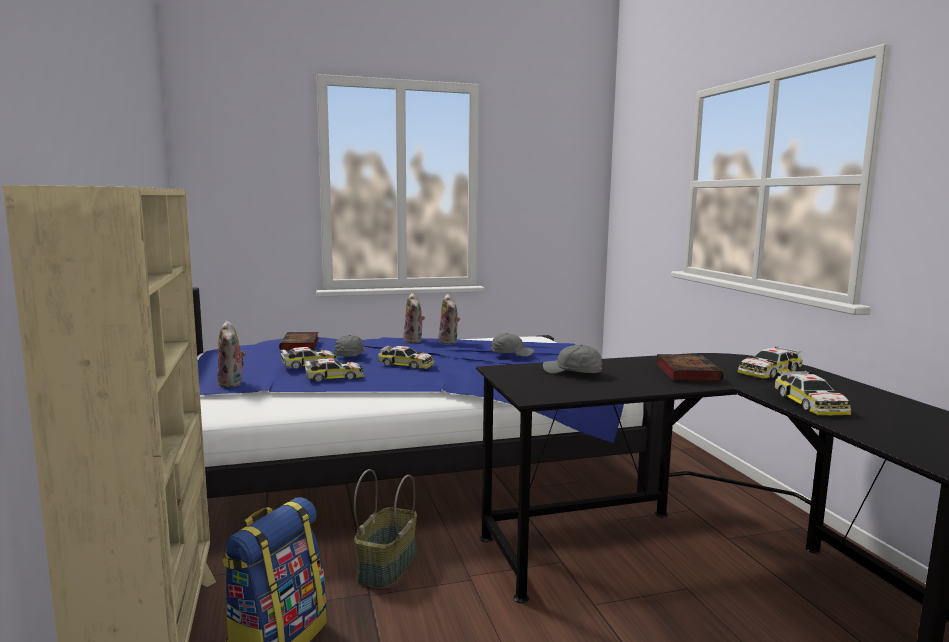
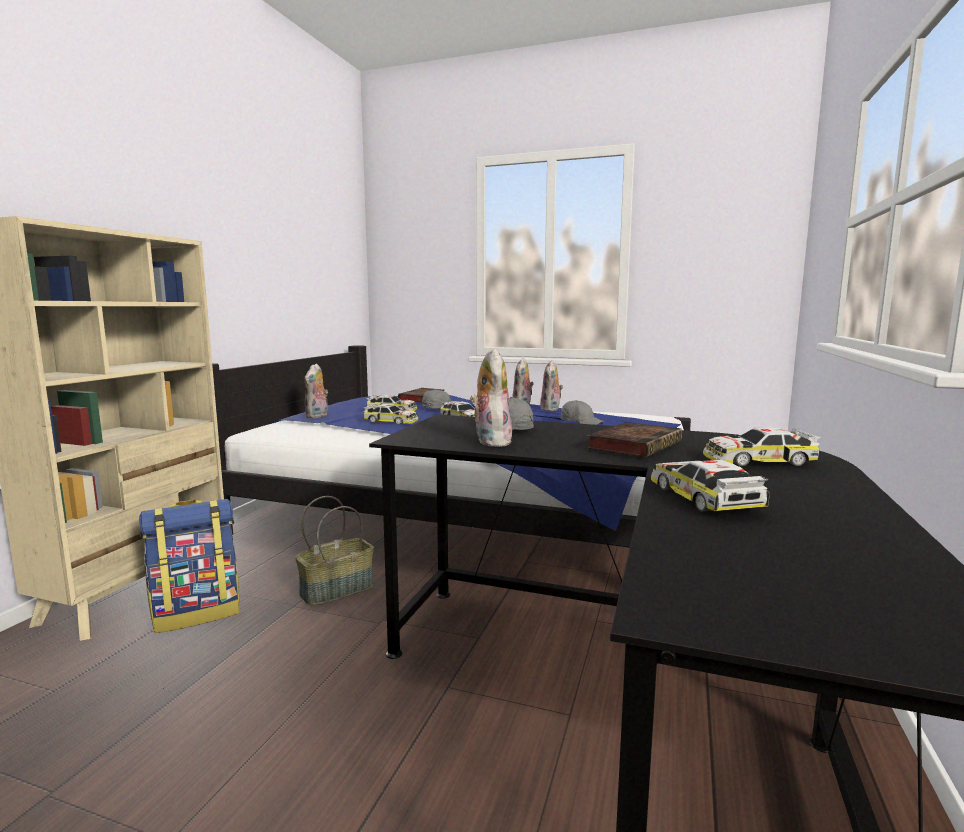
camera: 35 degrees right, 0 degrees up
toy car [775,371,851,415] -> toy car turned 135 degrees clockwise [651,460,770,512]
none -> plush toy [470,348,512,447]

